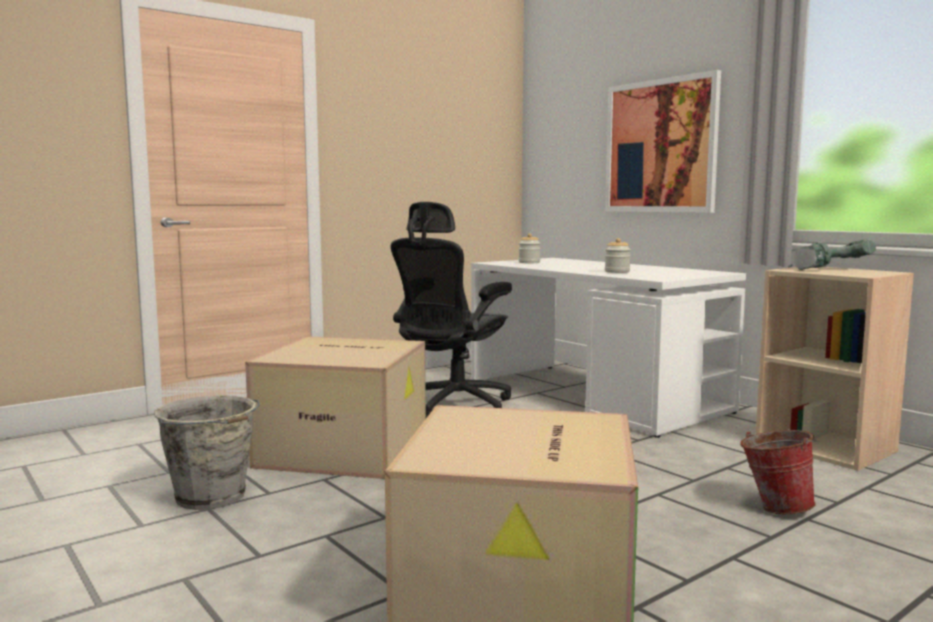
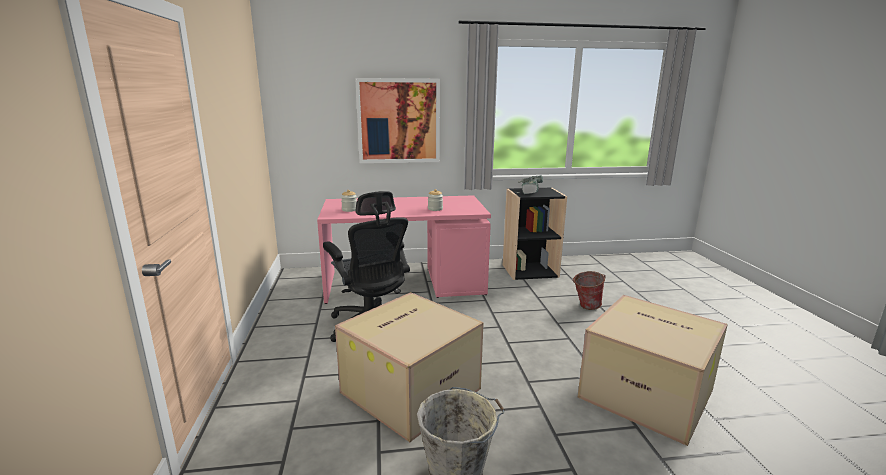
camera: 60 degrees left, 10 degrees up
white desk [471,258,746,438] -> pink desk [317,195,491,304]
beige bookcase [756,267,914,471] -> black bookcase [503,188,567,280]

